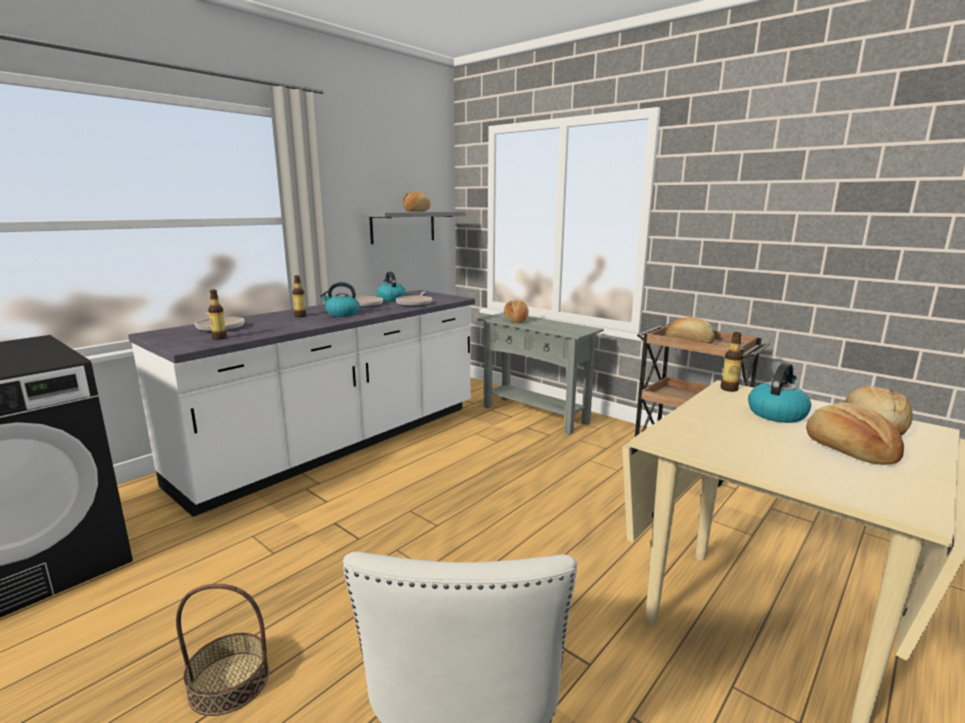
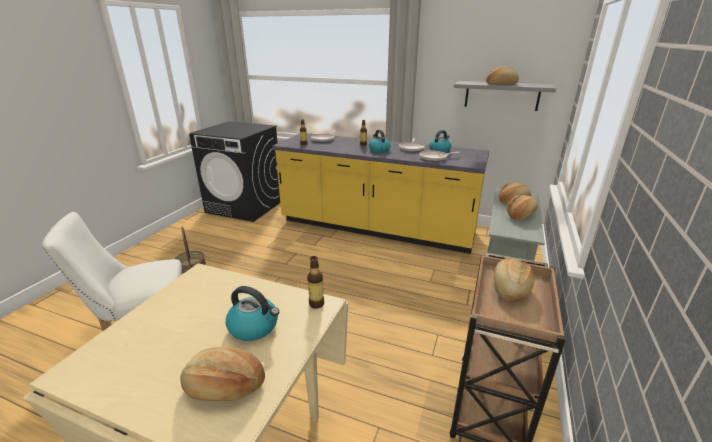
camera: 70 degrees right, 10 degrees up
white counter [128,290,475,517] -> yellow counter [272,133,489,254]
bread [806,403,904,465] -> bread moved to [507,195,538,221]

